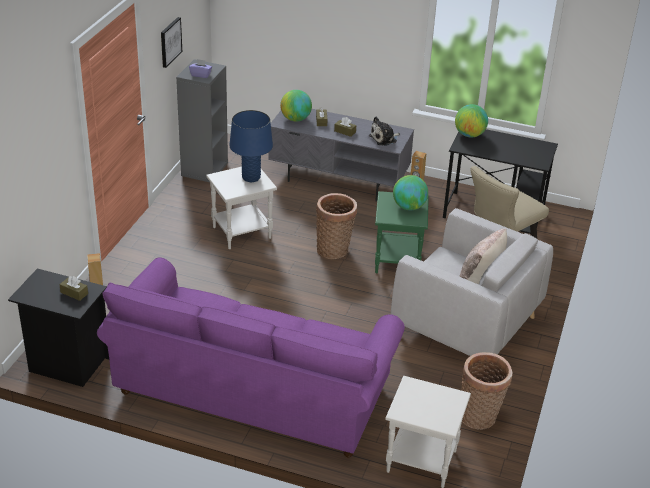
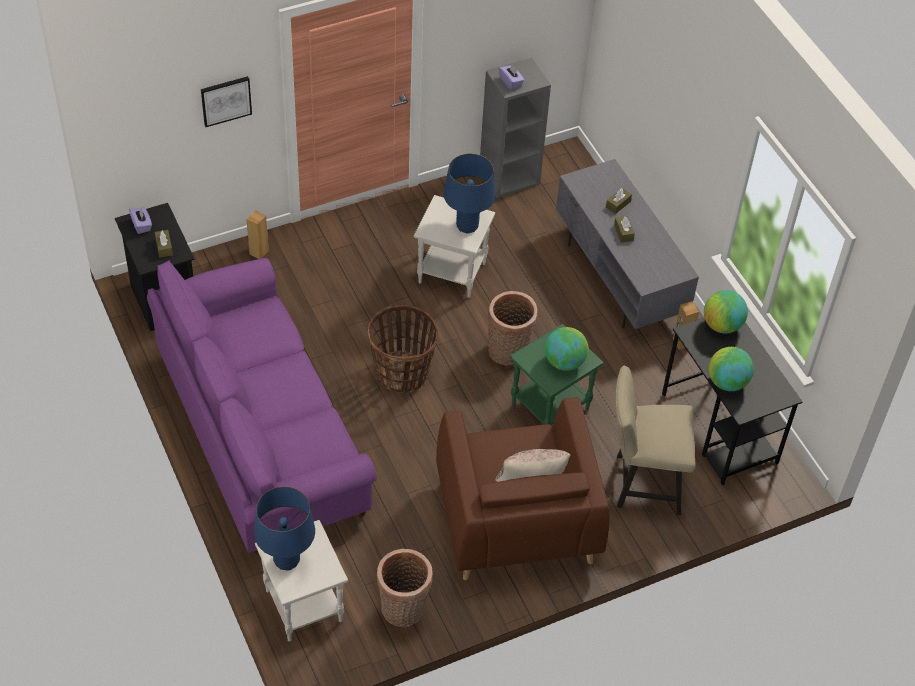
camera: 45 degrees right, 15 degrees up
picture [161,17,182,68] -> picture moved to [201,76,252,127]
globe [280,90,312,122] -> globe moved to [708,347,754,391]
plush toy [369,116,400,146] -> none
grey armchair [391,208,553,356] -> brown armchair [436,397,610,580]
none -> purple tissue box [129,208,152,234]
none -> blue table lamp [254,486,315,570]
none -> basket [368,305,438,393]

